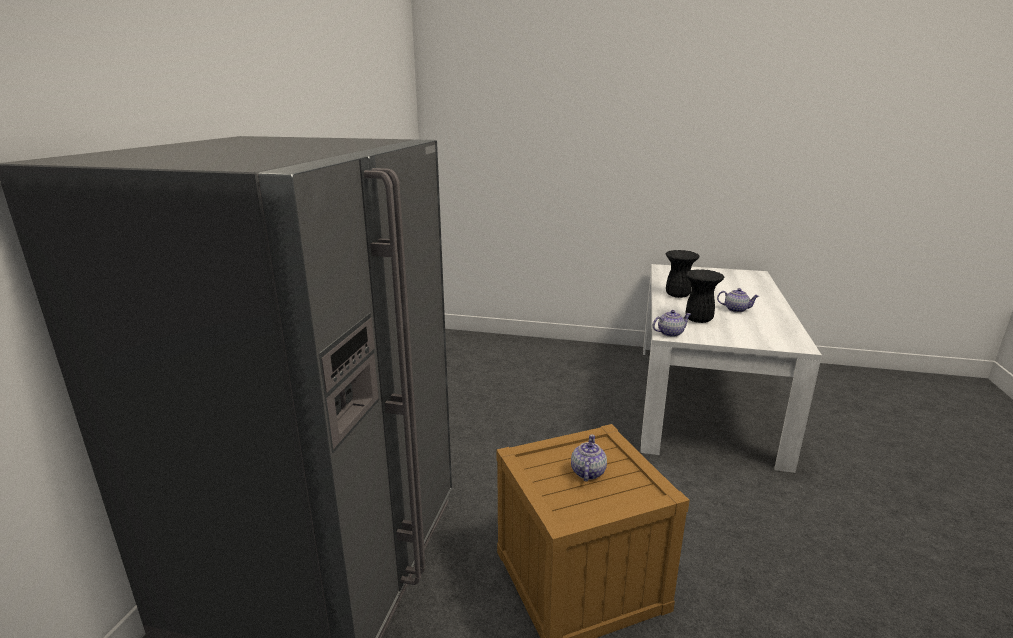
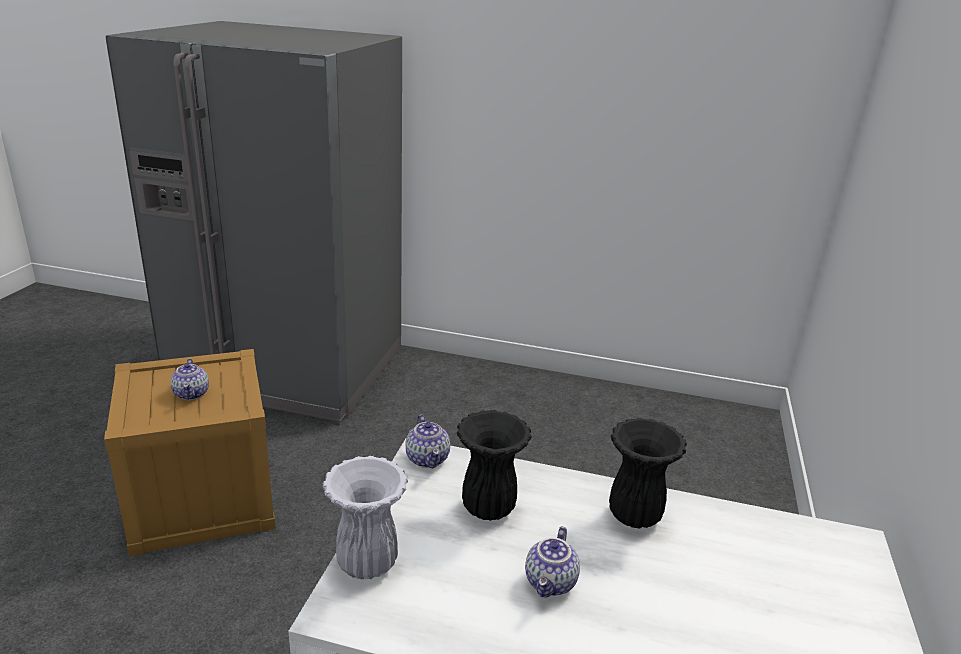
camera: 90 degrees right, 5 degrees up
teapot [571,434,607,481] -> teapot turned 60 degrees clockwise [170,359,209,400]
none -> white vase [322,456,408,580]

